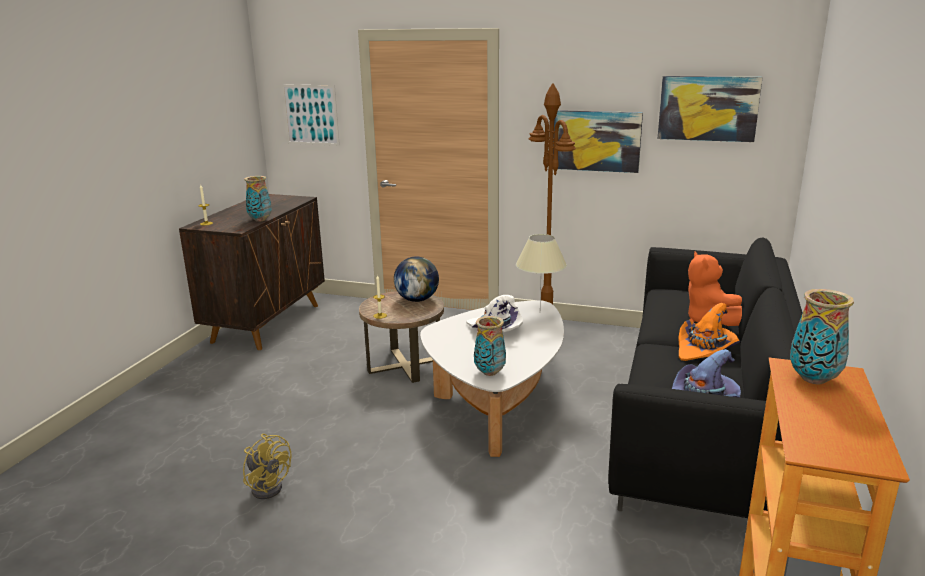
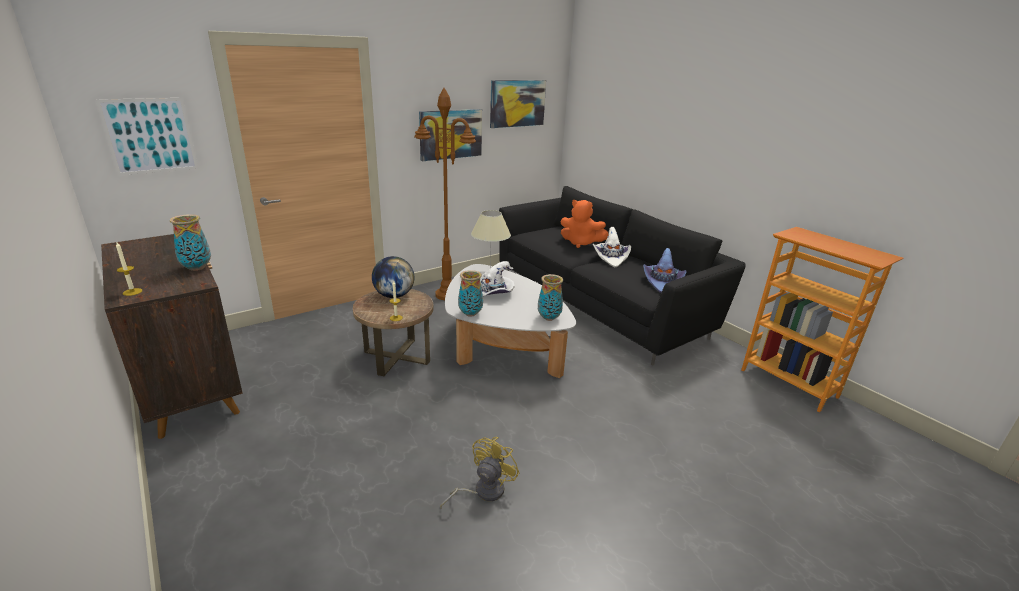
camera: 55 degrees left, 5 degrees up
yellow fan [243,434,291,499] -> yellow fan turned 45 degrees counterclockwise [440,437,519,508]
orange hat [678,303,740,361] -> white hat [593,227,631,267]
vase [790,289,854,384] -> vase moved to [458,270,483,317]

